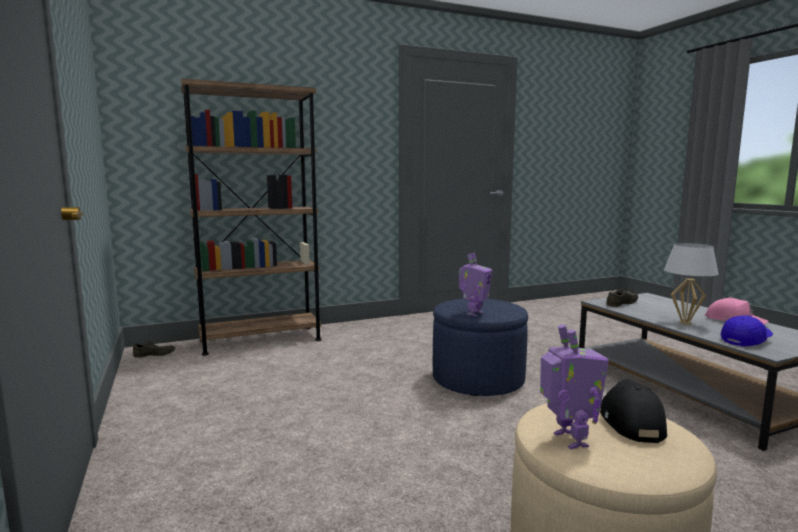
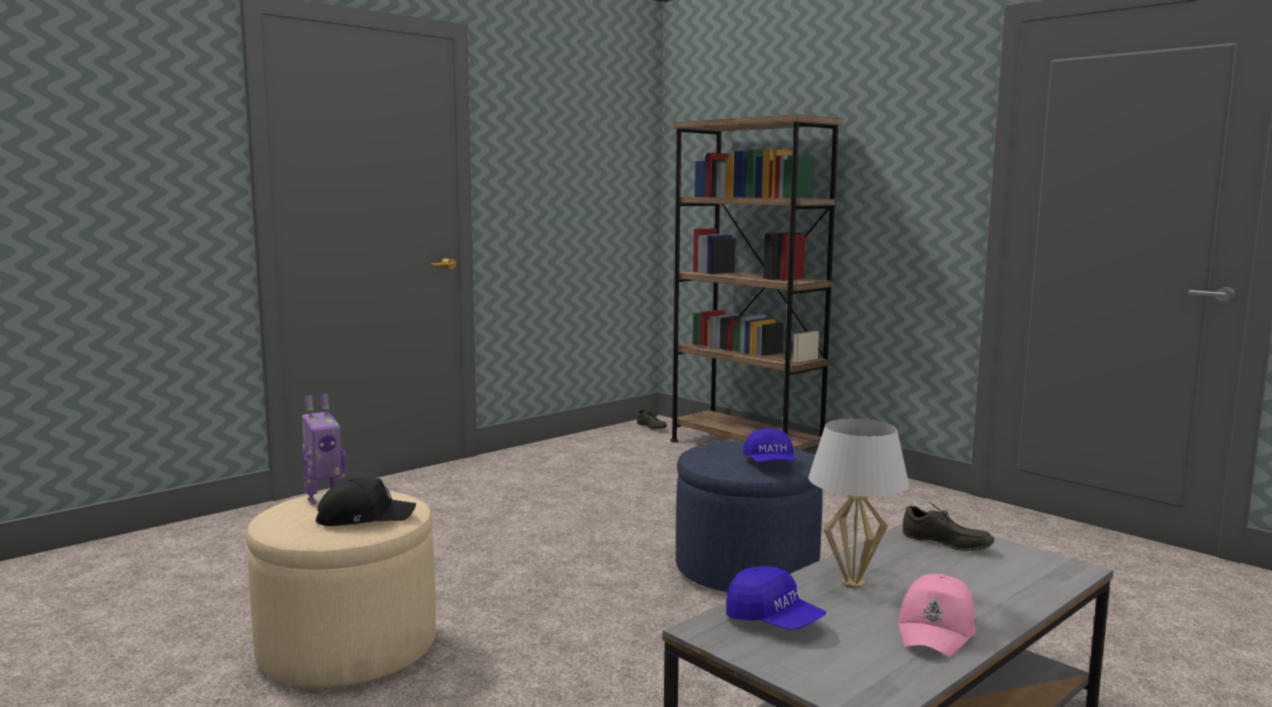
camera: 70 degrees right, 0 degrees up
toy robot [459,253,492,317] -> none
none -> blue cap [743,427,795,462]

